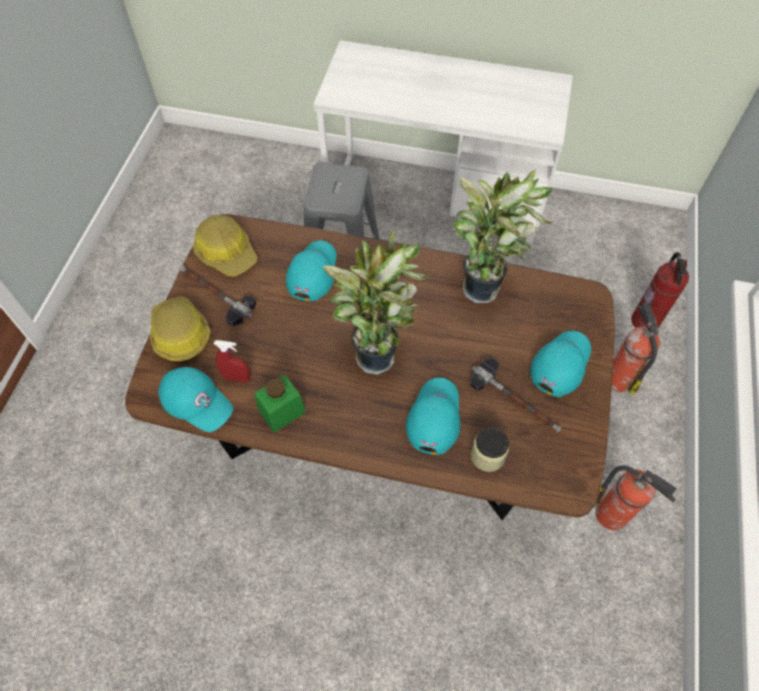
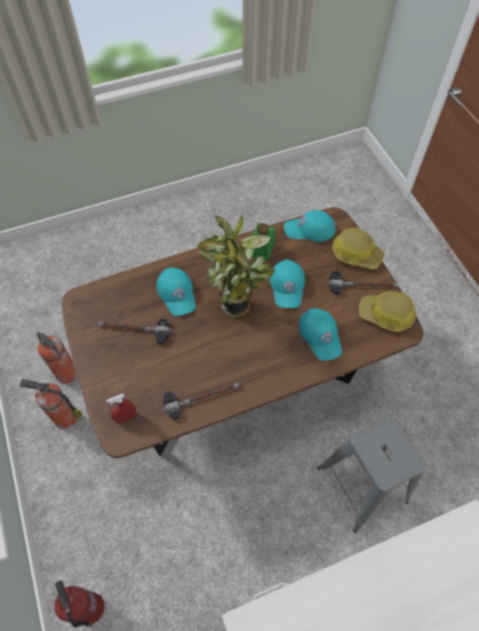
camera: 145 degrees right, 0 degrees up
red spray bottle [214,340,250,382] -> red spray bottle moved to [106,394,137,424]
potted plant [452,170,552,303] -> hammer [162,382,239,420]
jar [471,428,509,472] -> none
turquoise cap [530,331,591,397] -> turquoise cap moved to [270,259,305,308]
fire extinguisher [612,302,660,394] -> fire extinguisher moved to [37,332,77,383]

